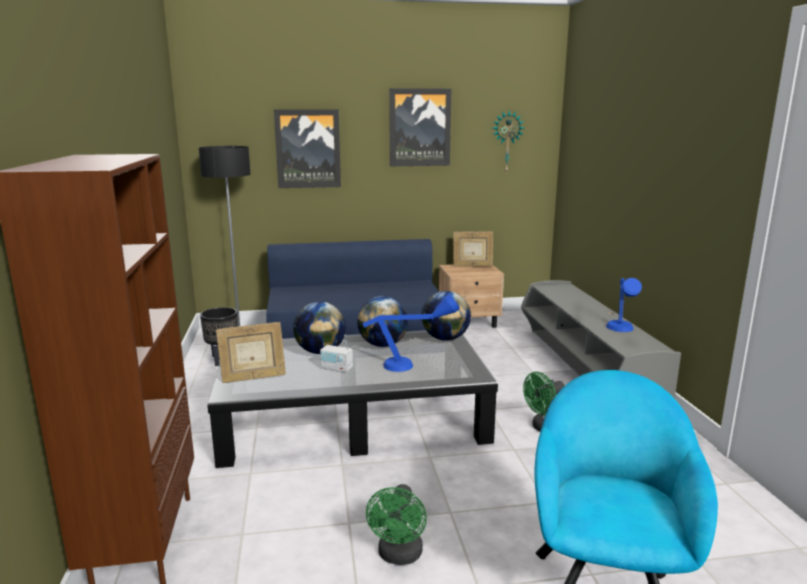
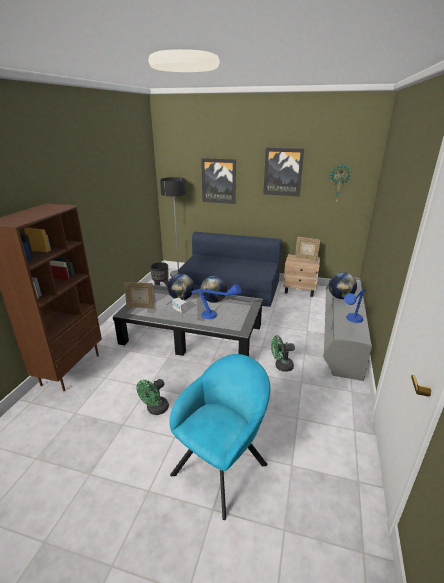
camera: 25 degrees right, 10 degrees up
globe [421,291,471,341] -> globe moved to [329,272,357,299]

